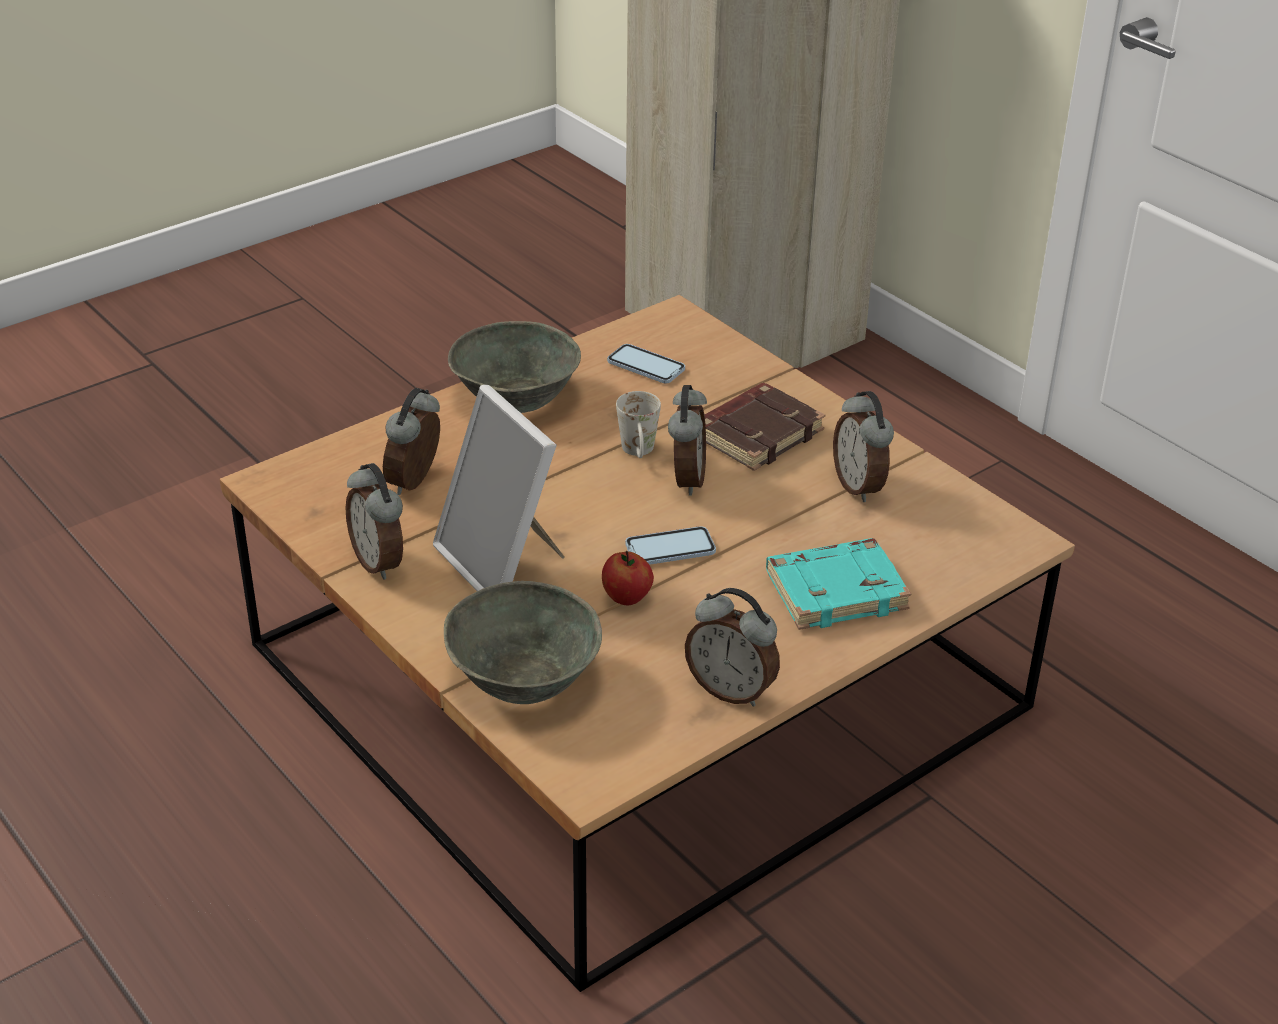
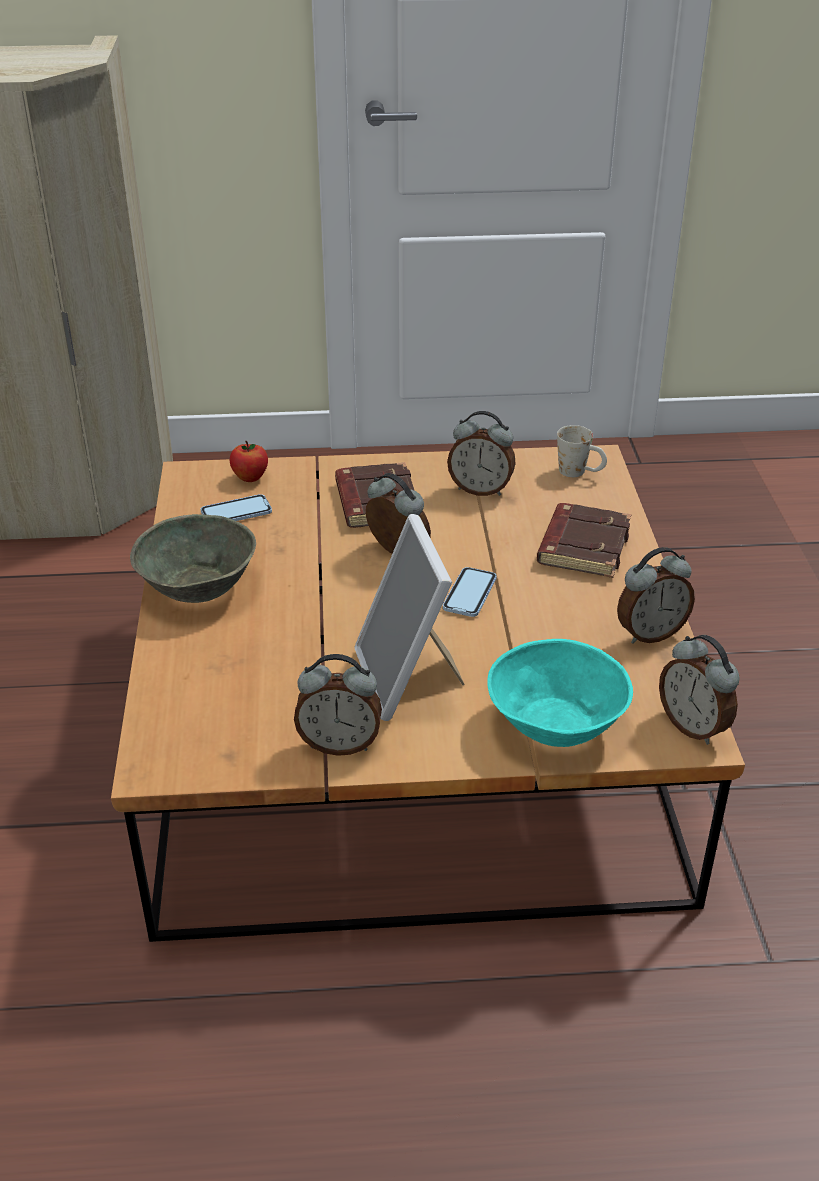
camera: 55 degrees left, 0 degrees up
alarm clock [383,388,440,495] -> alarm clock moved to [659,635,740,745]
picture frame [433,385,565,591] -> picture frame turned 75 degrees clockwise [354,514,465,721]
grey bowl [444,581,602,704] -> turquoise bowl [487,639,633,747]
apple [602,551,654,605] -> apple moved to [230,441,268,482]
white mug [616,391,661,458] -> white mug moved to [557,425,607,477]
turquoise book [766,538,911,630] -> brown book [537,503,631,578]

